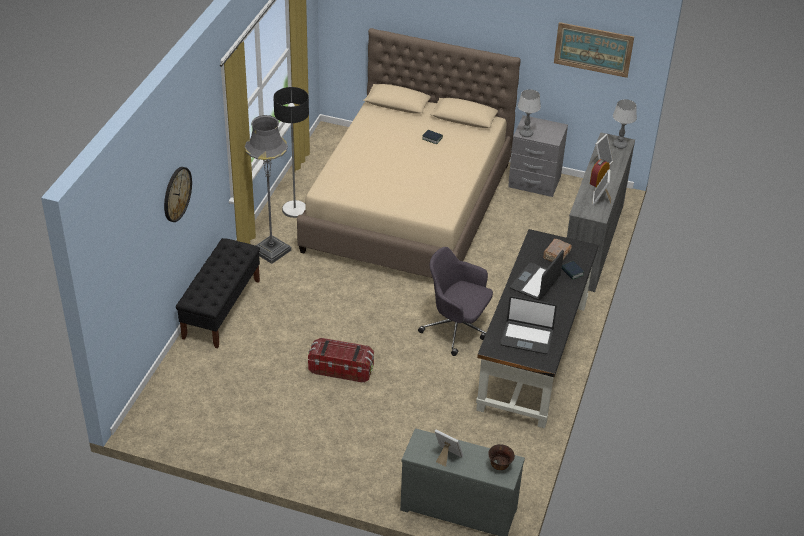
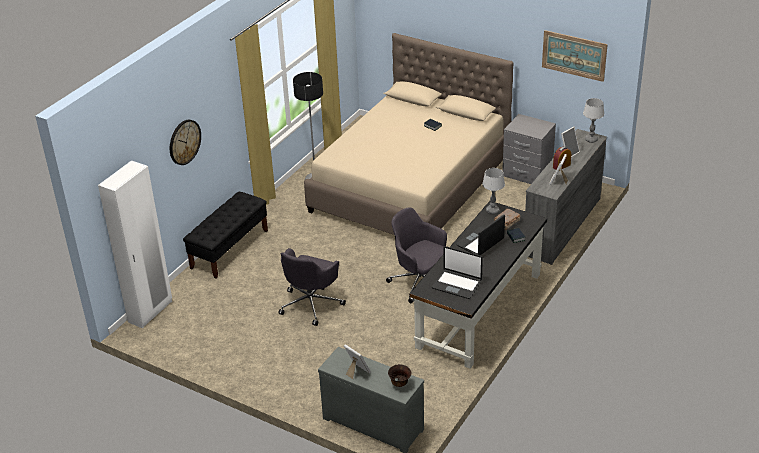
camera: 15 degrees right, 5 degrees down
grey floor lamp [245,115,292,264] -> none
storage box [308,338,374,383] -> grey office chair [278,248,346,326]
table lamp [518,89,541,137] -> table lamp moved to [482,168,505,214]
none -> white wardrobe [98,160,172,328]

